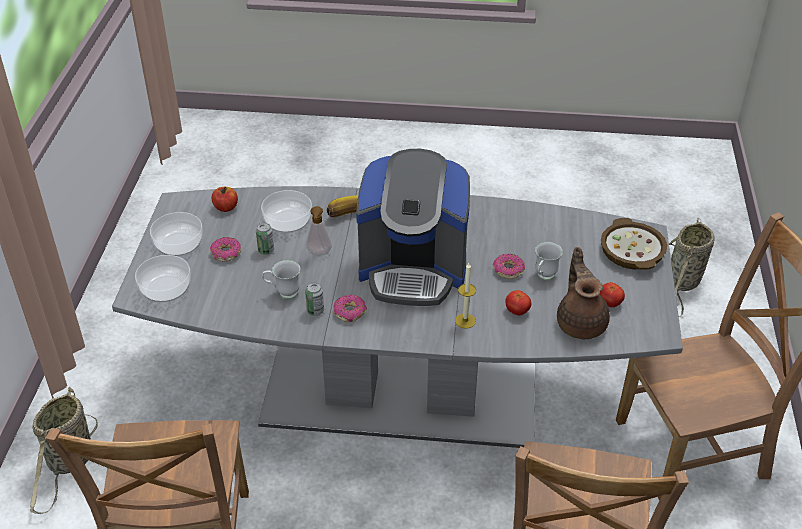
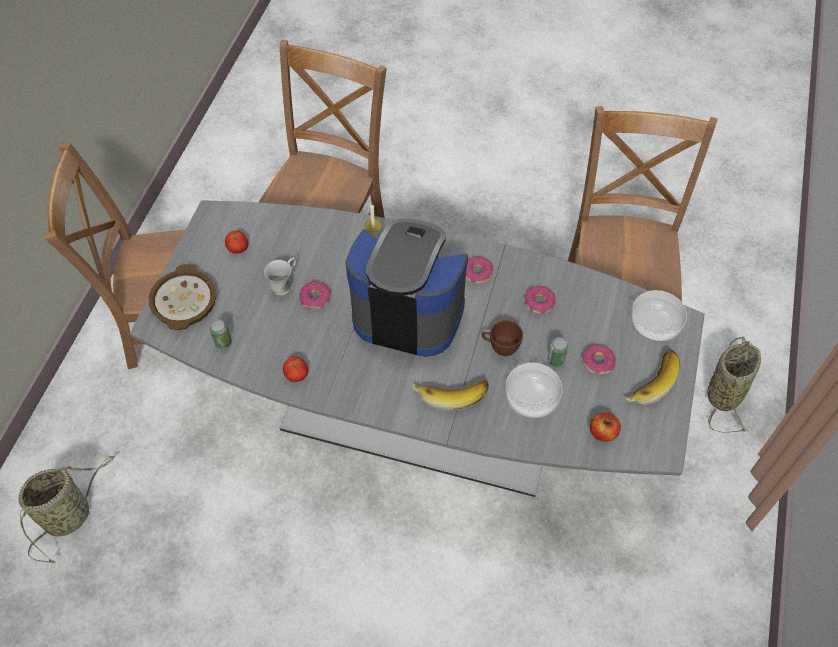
camera: 170 degrees left, 15 degrees up
bowl [150,212,203,257] -> banana [625,349,680,405]
white mug [262,260,300,299] -> donut [524,286,556,314]
can [305,282,324,316] -> can moved to [210,319,232,349]
soap dispenser [306,206,332,255] -> brown cup [482,320,523,356]
tomato [505,290,531,315] -> tomato moved to [283,356,308,382]
brown teapot [557,247,610,339] -> none

